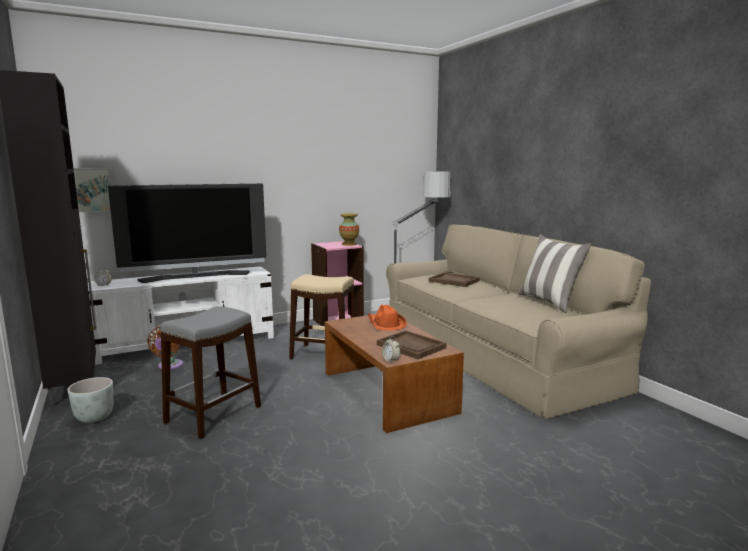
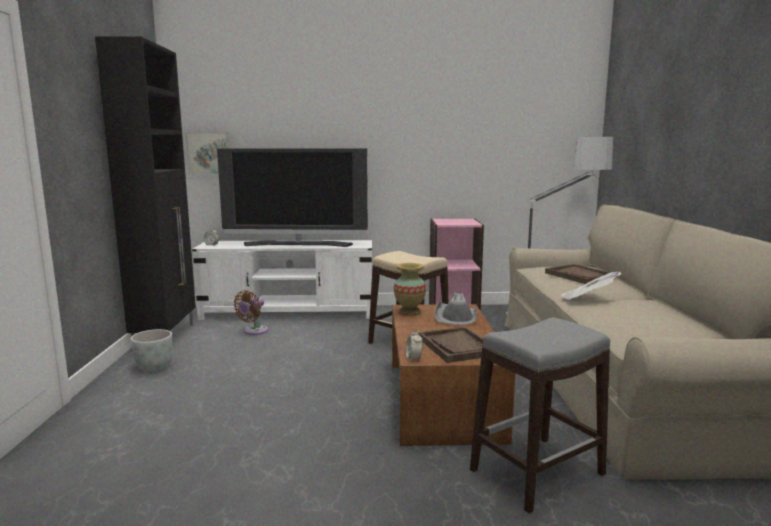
camera: 25 degrees right, 0 degrees up
grey stool [160,306,261,439] -> grey stool moved to [470,318,610,513]
vase [339,213,359,246] -> vase moved to [394,263,426,316]
orange hat [368,305,407,330] -> grey hat [434,293,477,325]
pillow [518,235,591,313] -> none
none -> newspaper [561,272,621,300]

